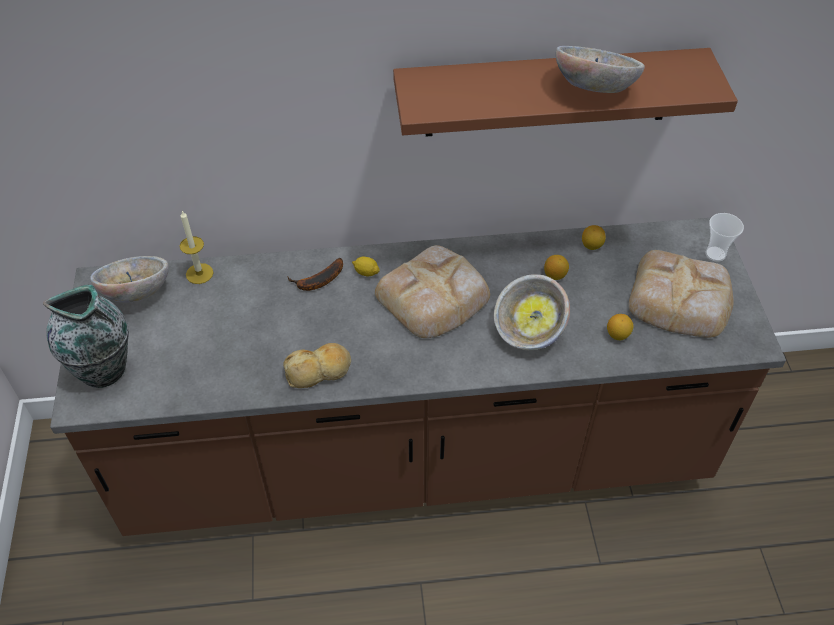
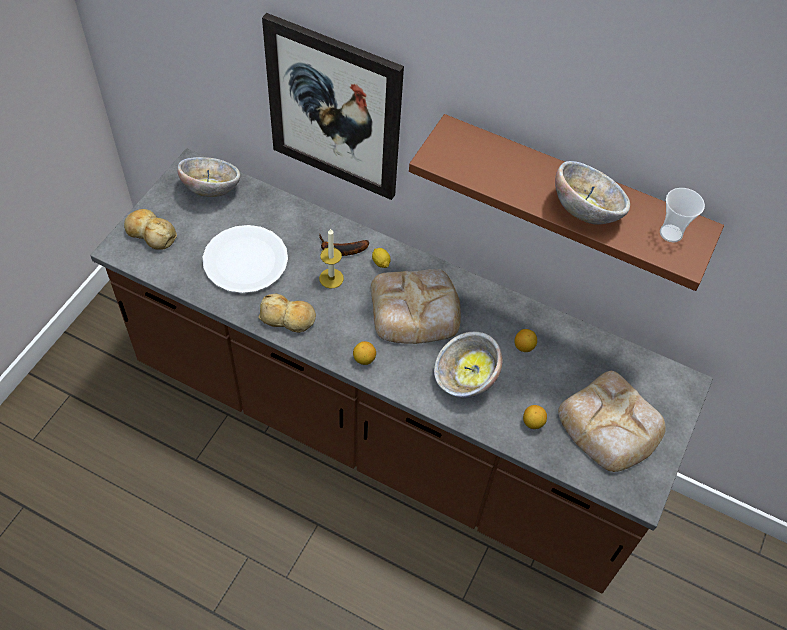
camera: 30 degrees right, 5 degrees up
vase [43,284,129,388] -> bread [124,209,177,250]
candle [180,211,213,284] -> candle moved to [319,228,344,288]
lemon [582,225,606,250] -> lemon moved to [353,341,376,365]
cup [705,213,744,262] -> cup moved to [660,188,705,242]
none -> white plate [203,225,288,293]
none -> picture [262,13,404,200]

